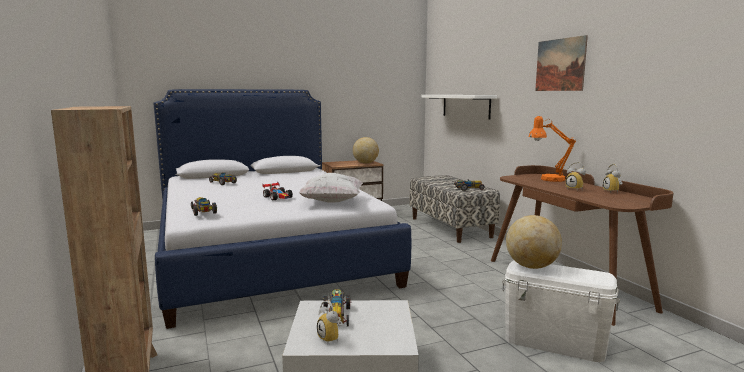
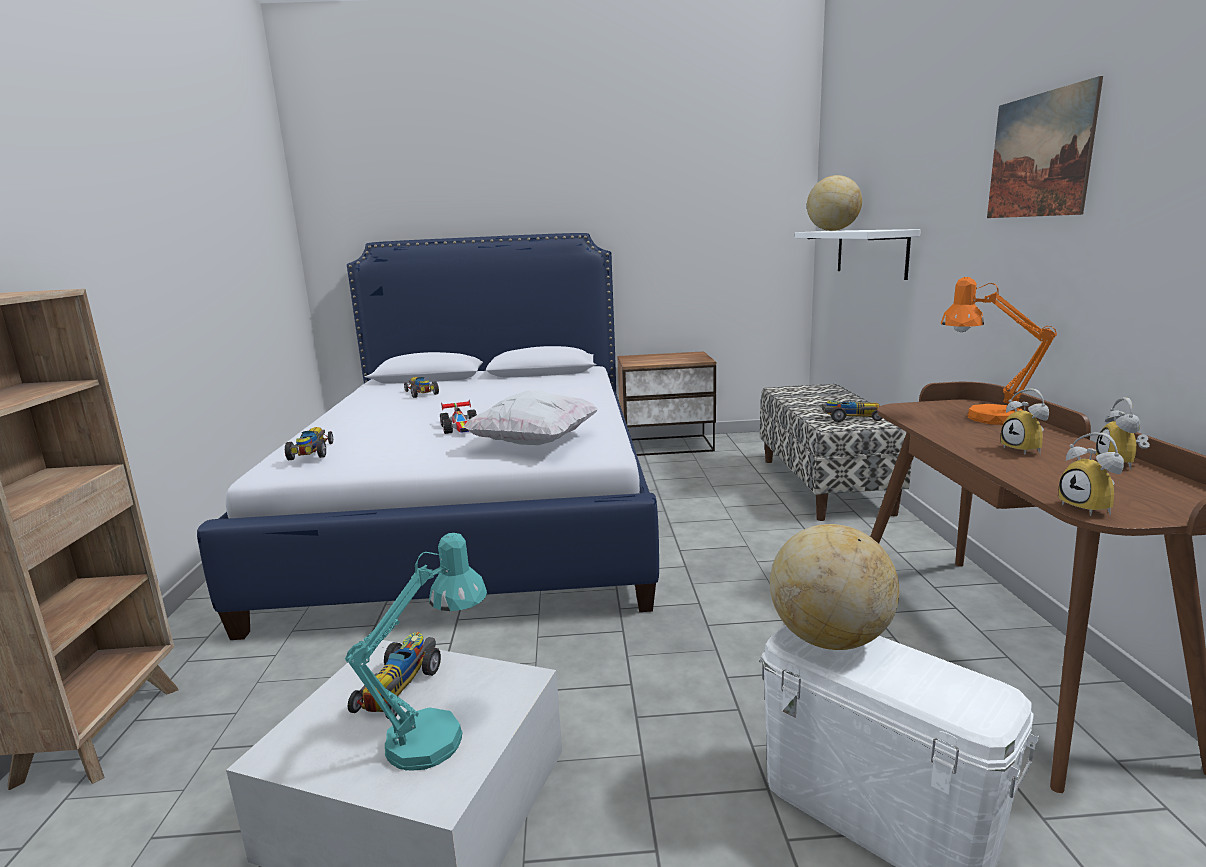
camera: 20 degrees right, 5 degrees up
alarm clock [317,300,343,342] -> alarm clock moved to [1059,432,1124,516]
globe [353,137,379,164] -> globe moved to [807,175,862,231]
none -> turquoise table lamp [345,533,487,771]

